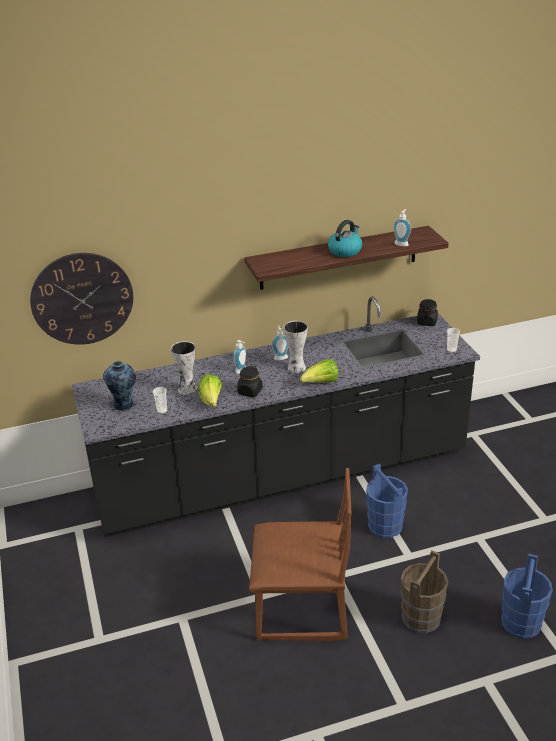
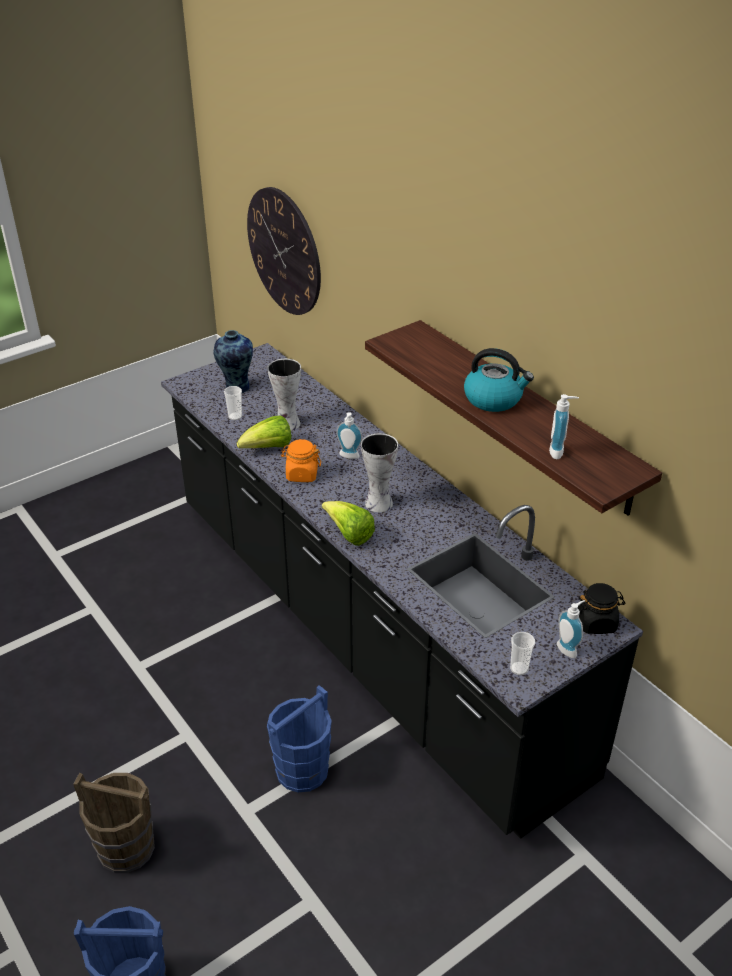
camera: 70 degrees right, 5 degrees up
black jar [237,366,263,397] -> orange jar [281,439,321,482]
brown chair [249,468,351,641] -> none
soap dispenser [272,325,288,360] -> soap dispenser moved to [557,600,585,658]

